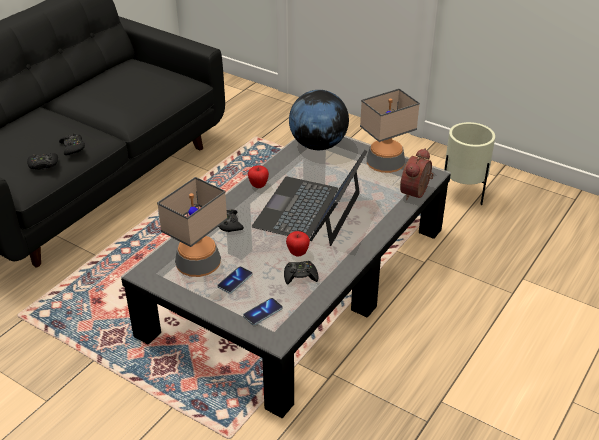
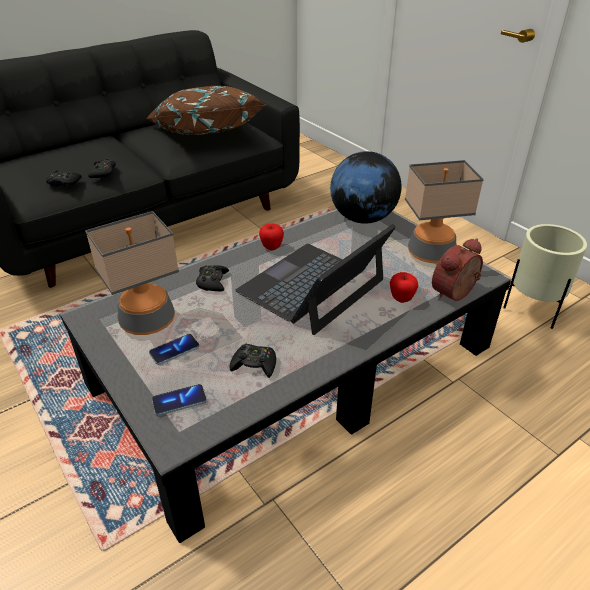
camera: 20 degrees right, 0 degrees up
apple [286,231,310,257] -> apple moved to [390,272,418,303]
none -> brown pillow [146,86,265,135]

